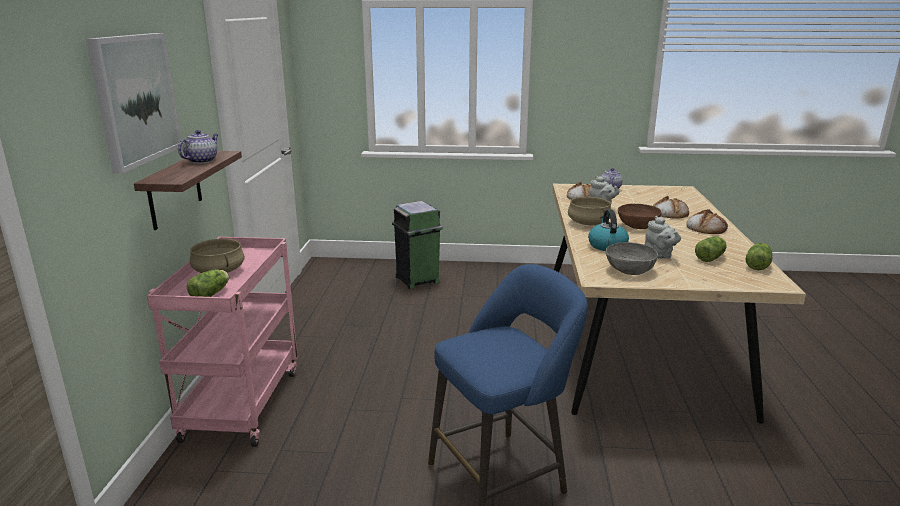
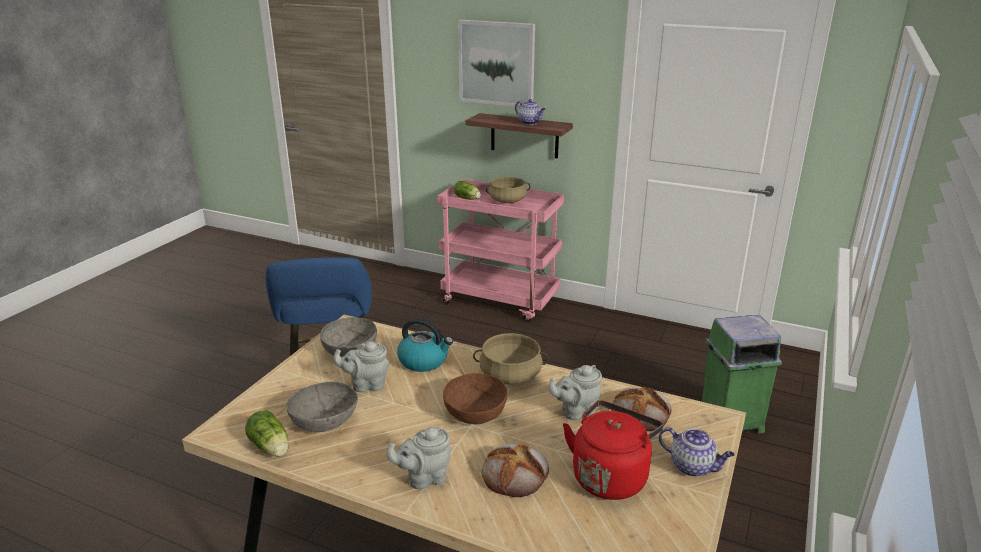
camera: 110 degrees right, 5 degrees up
bread [686,209,728,234] -> grey teapot [387,427,451,489]
lettuce [695,237,727,262] -> grey bowl [286,381,358,432]
none -> red kettle [563,400,663,500]

